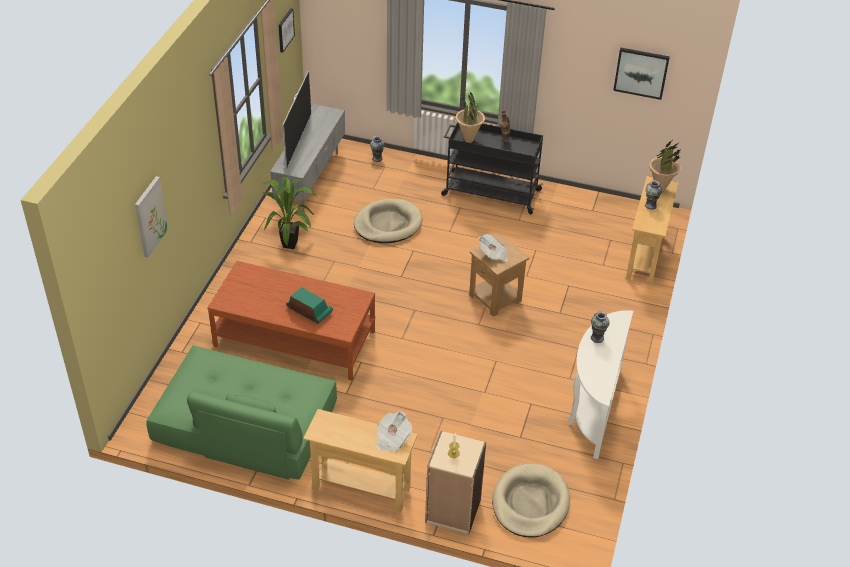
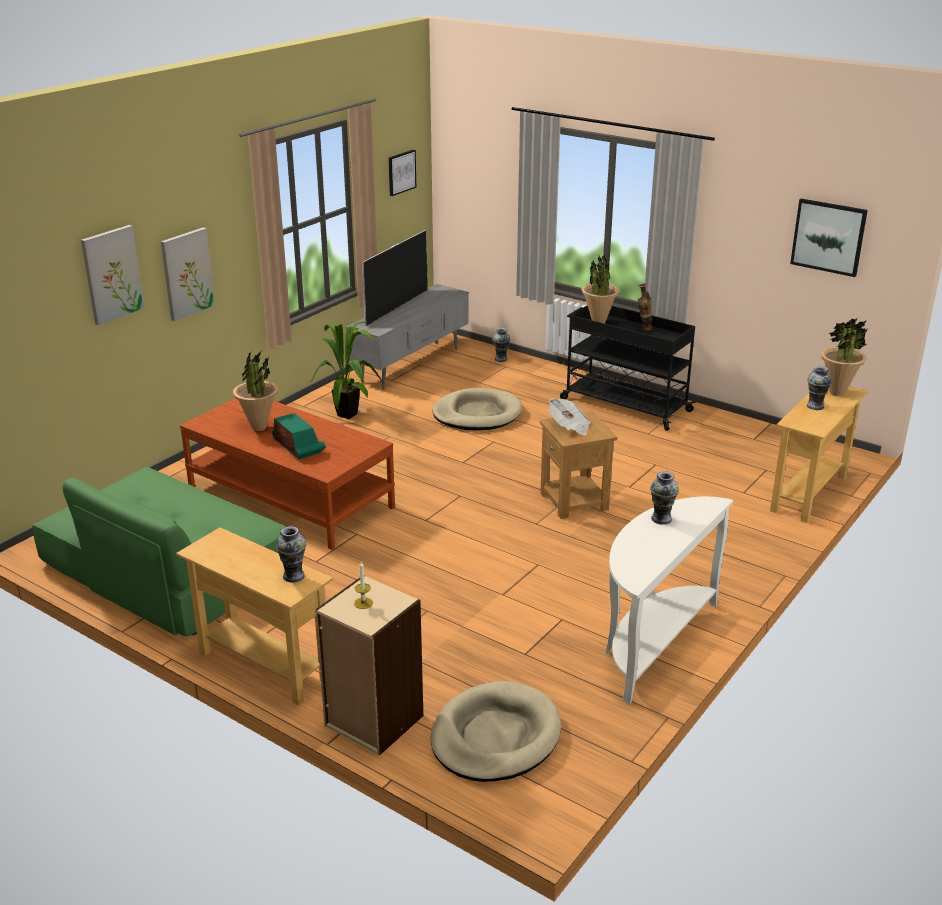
camera: 20 degrees right, 15 degrees down
newspaper [376,412,412,452] -> vase [276,526,307,583]
none -> picture [161,227,215,321]
none -> potted plant [233,352,278,431]

